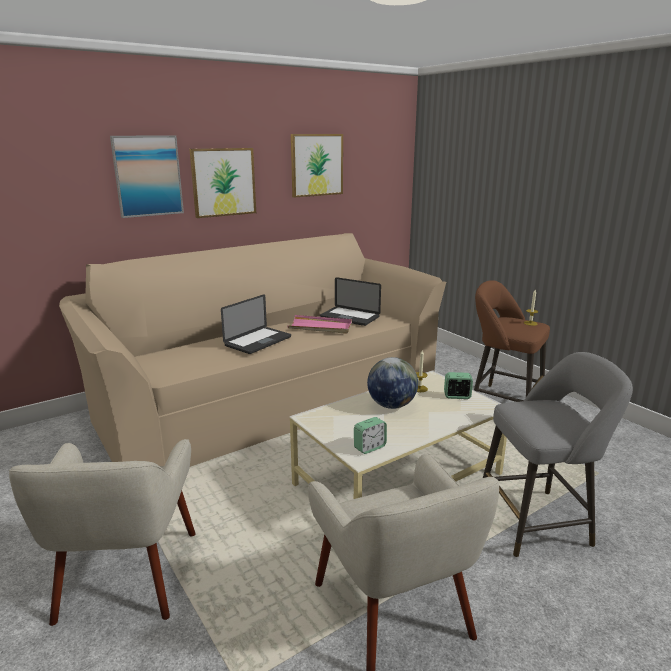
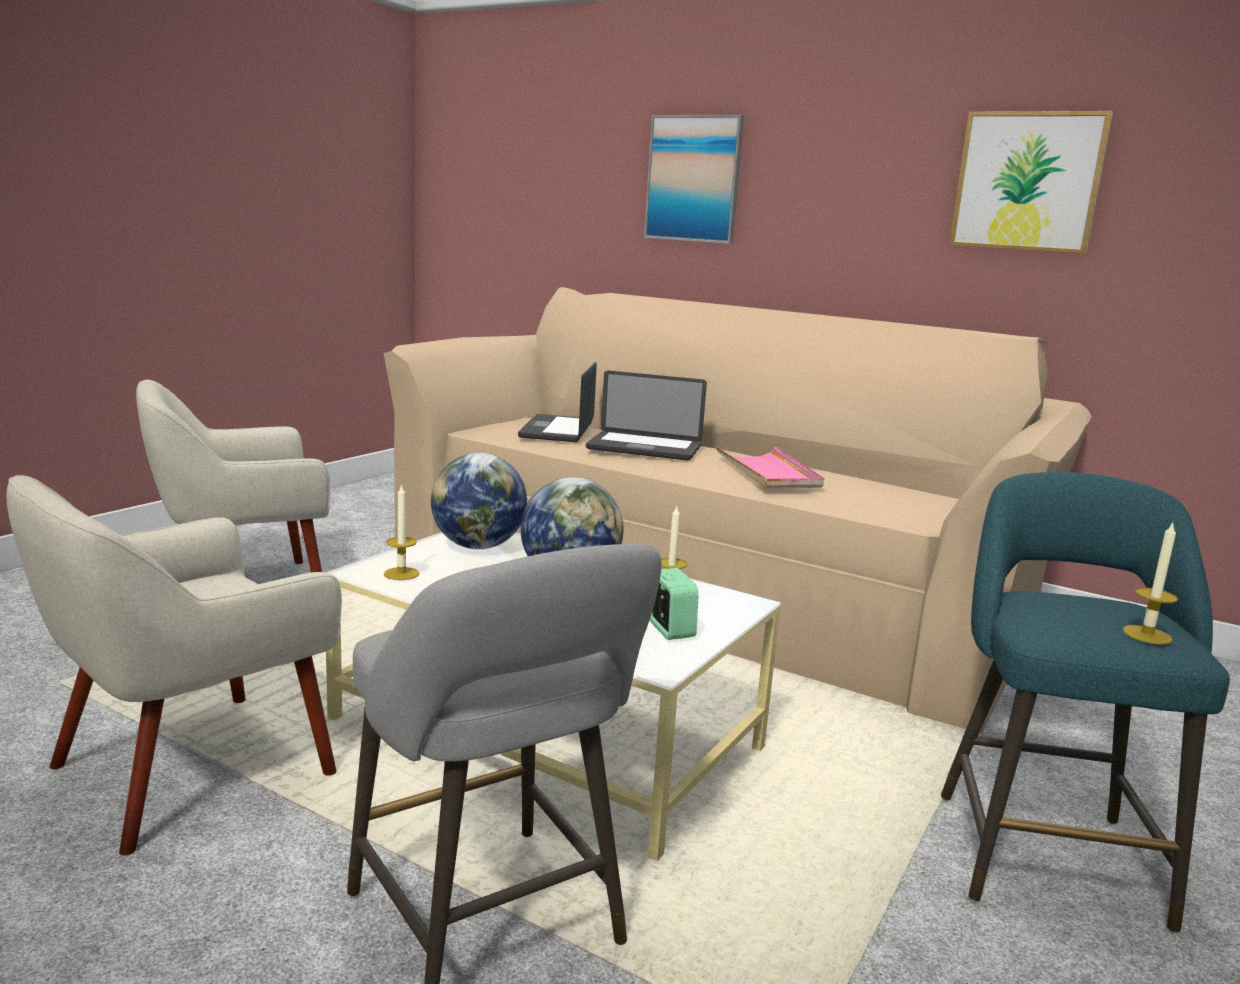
camera: 65 degrees right, 5 degrees down
picture [189,148,256,218] -> none
laptop [320,277,381,326] -> laptop moved to [518,362,597,442]
alarm clock [354,417,387,454] -> candle [384,484,419,580]
brown stool [474,280,550,402] -> turquoise stool [941,472,1230,933]
none -> globe [431,453,527,549]

